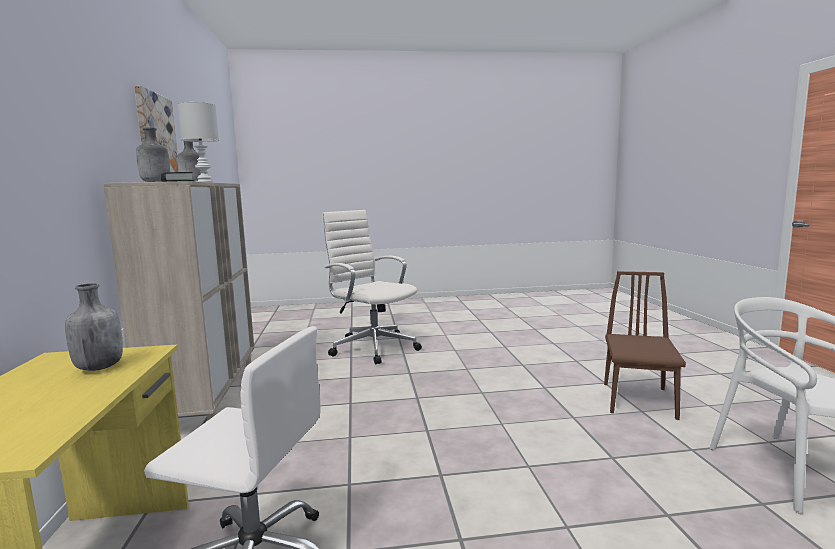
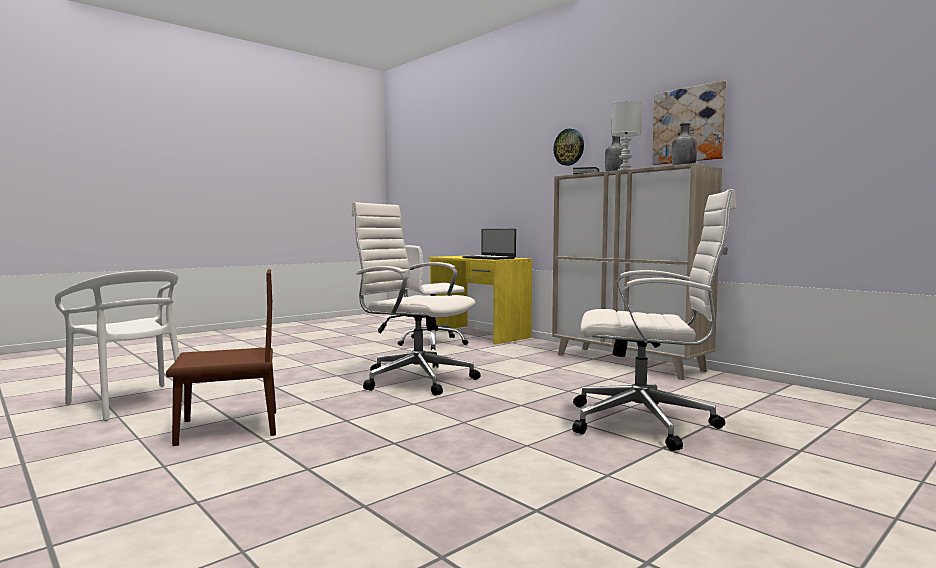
camera: 145 degrees right, 5 degrees down
grey bottle [65,283,123,371] -> laptop [462,229,516,260]
brown chair [604,271,686,420] -> brown chair turned 90 degrees counterclockwise [166,269,276,446]
none -> white office chair [352,202,481,396]
none -> wall clock [553,129,584,166]

